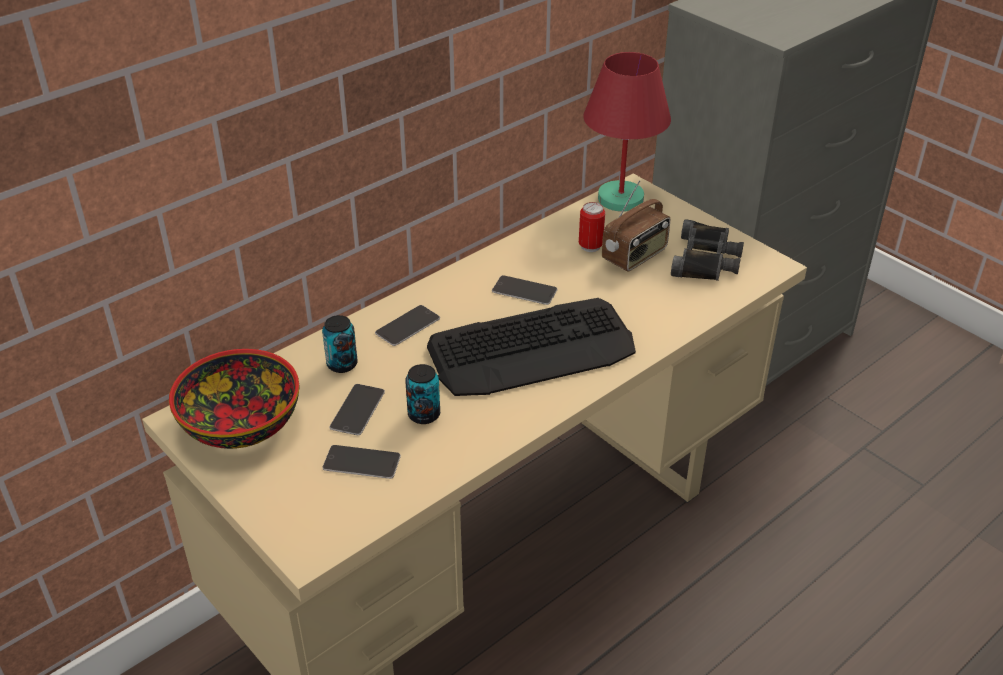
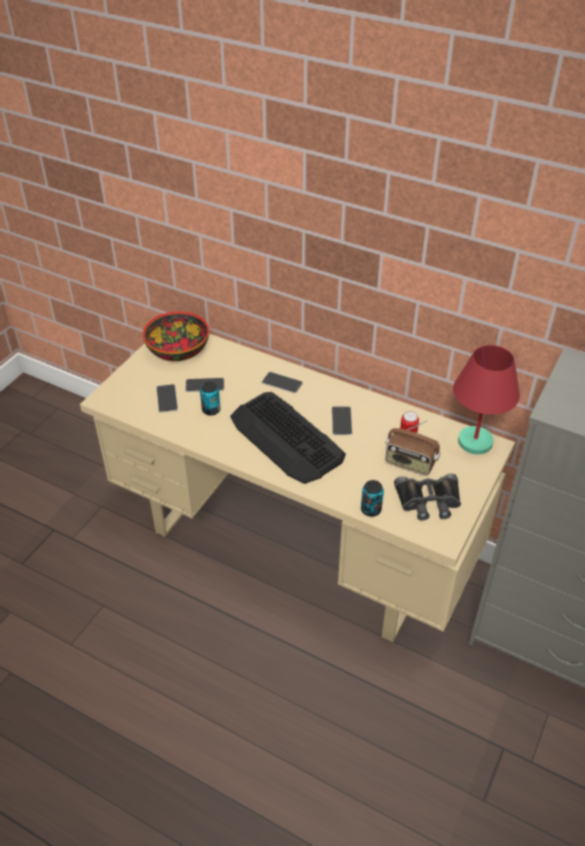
camera: 70 degrees right, 5 degrees up
can [322,315,358,373] -> can moved to [361,480,384,517]

